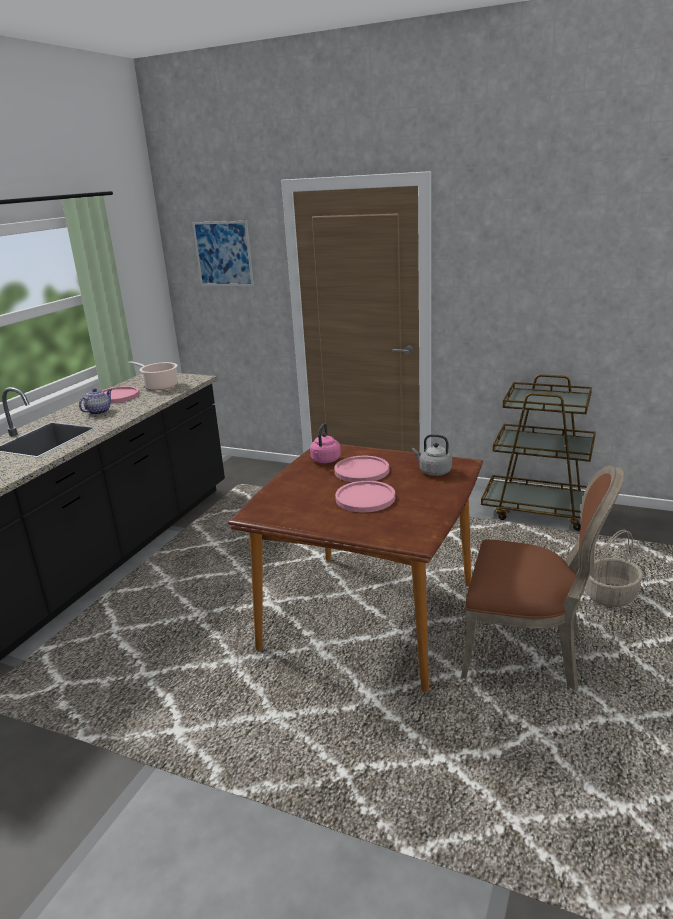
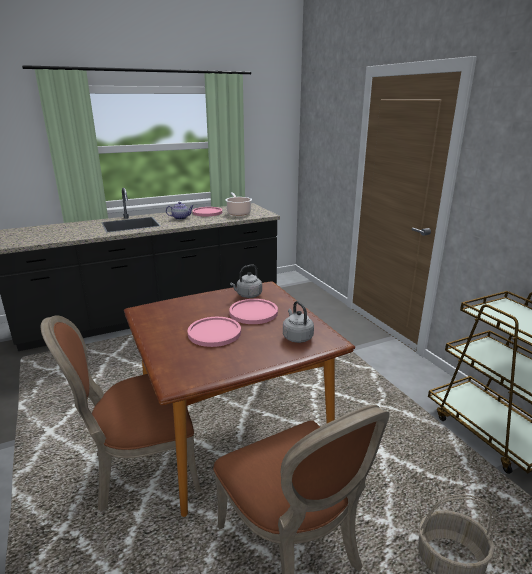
camera: 40 degrees right, 0 degrees up
picture [192,221,254,286] -> none
pink kettle [310,423,341,463] -> grey kettle [230,264,262,298]
none -> brown chair [41,315,201,512]

